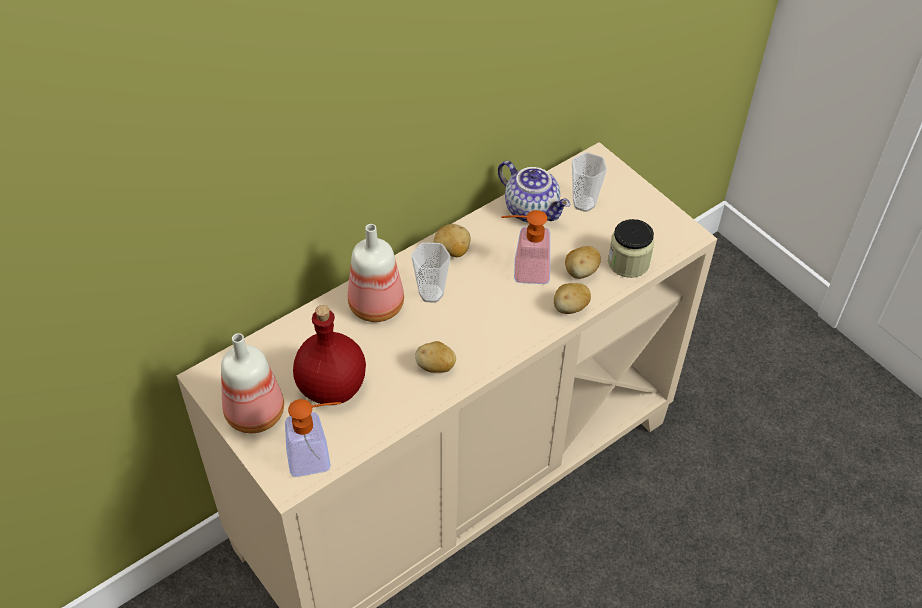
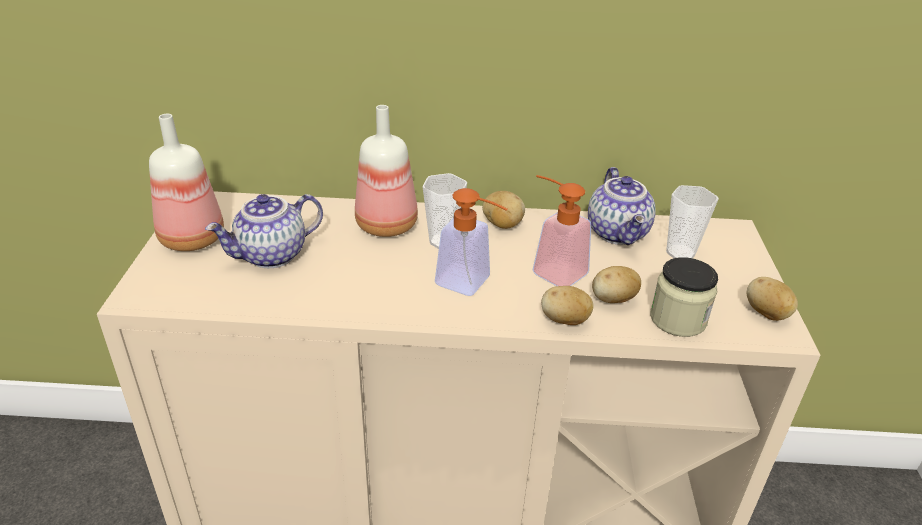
camera: 40 degrees right, 15 degrees down
soap dispenser [285,399,341,477] -> soap dispenser moved to [435,188,508,296]
red bottle [293,305,366,405] -> teapot [205,194,323,268]
potato [415,341,456,373] -> potato moved to [747,277,798,321]

